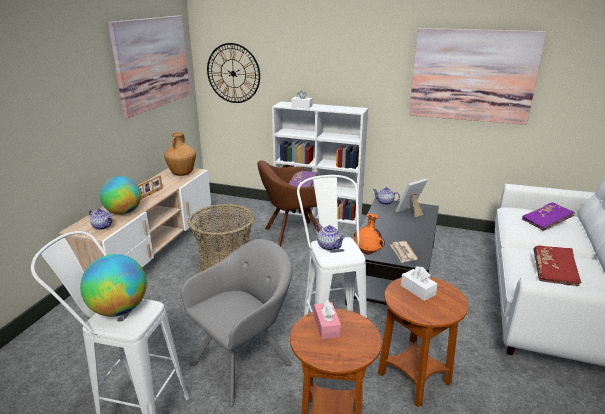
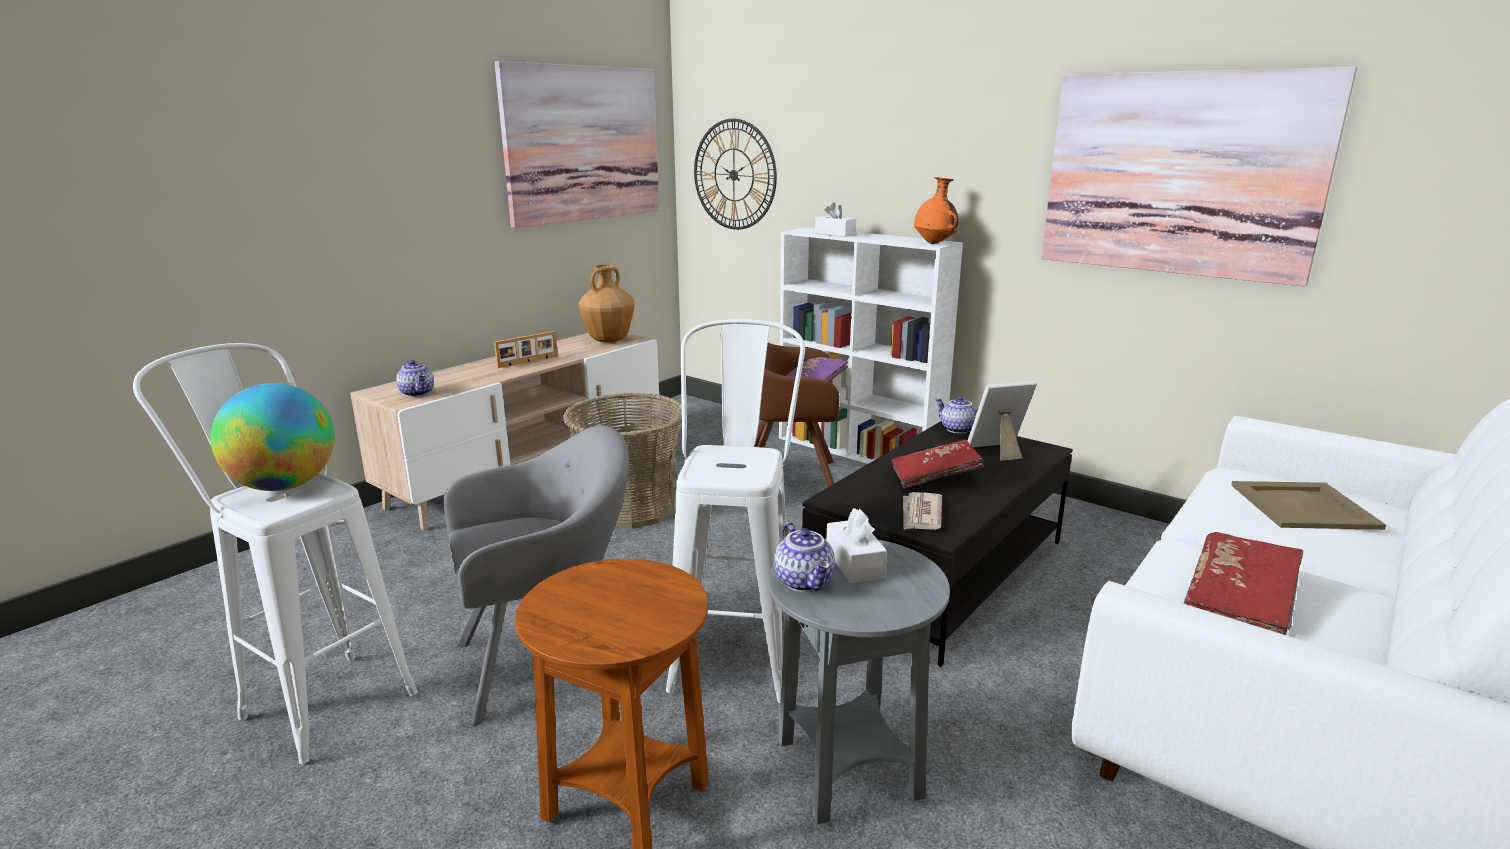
camera: 20 degrees right, 5 degrees down
globe [100,176,141,215] -> none
pink tissue box [314,300,341,339] -> none
teapot [315,224,345,251] -> teapot moved to [774,522,835,592]
orange vase [353,214,385,255] -> orange vase moved to [914,177,958,244]
brown side table [378,277,468,407] -> grey side table [768,539,950,824]
purple book [522,203,575,231] -> beige tray [1231,481,1386,530]
none -> red book [892,440,984,488]

